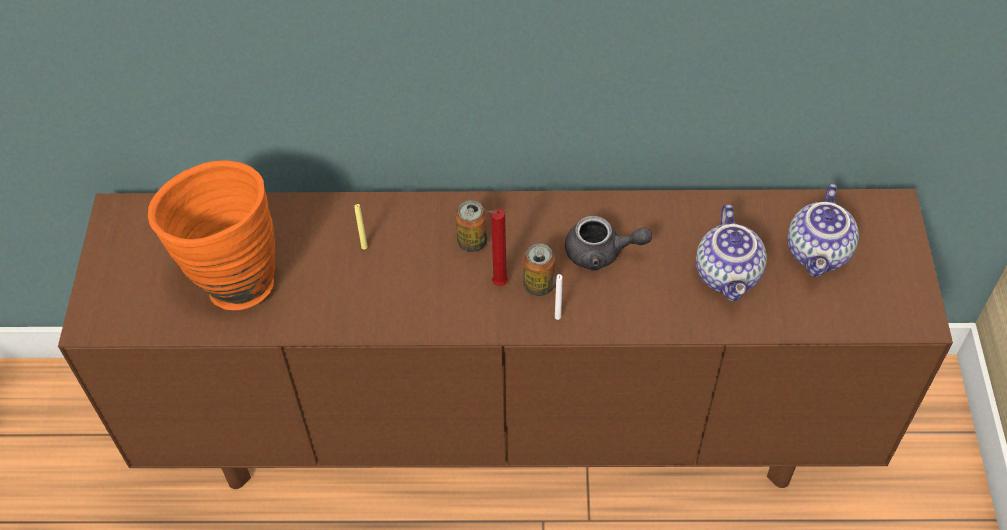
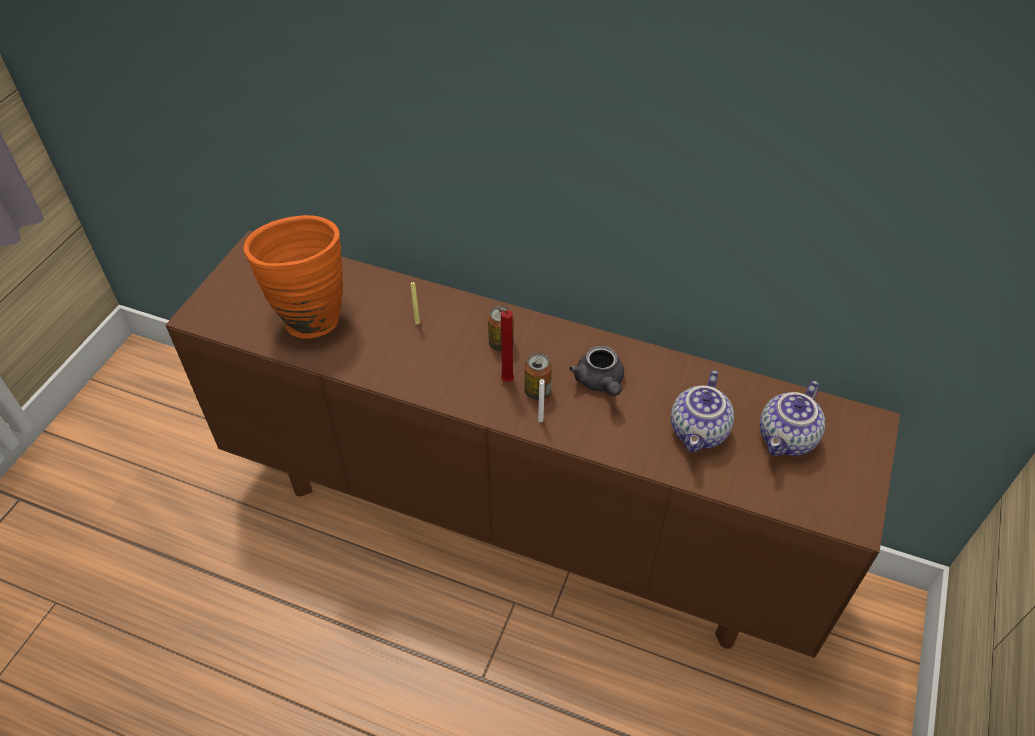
camera: 20 degrees right, 5 degrees down
grey teapot [565,216,652,271] -> grey teapot turned 45 degrees clockwise [569,346,624,396]

